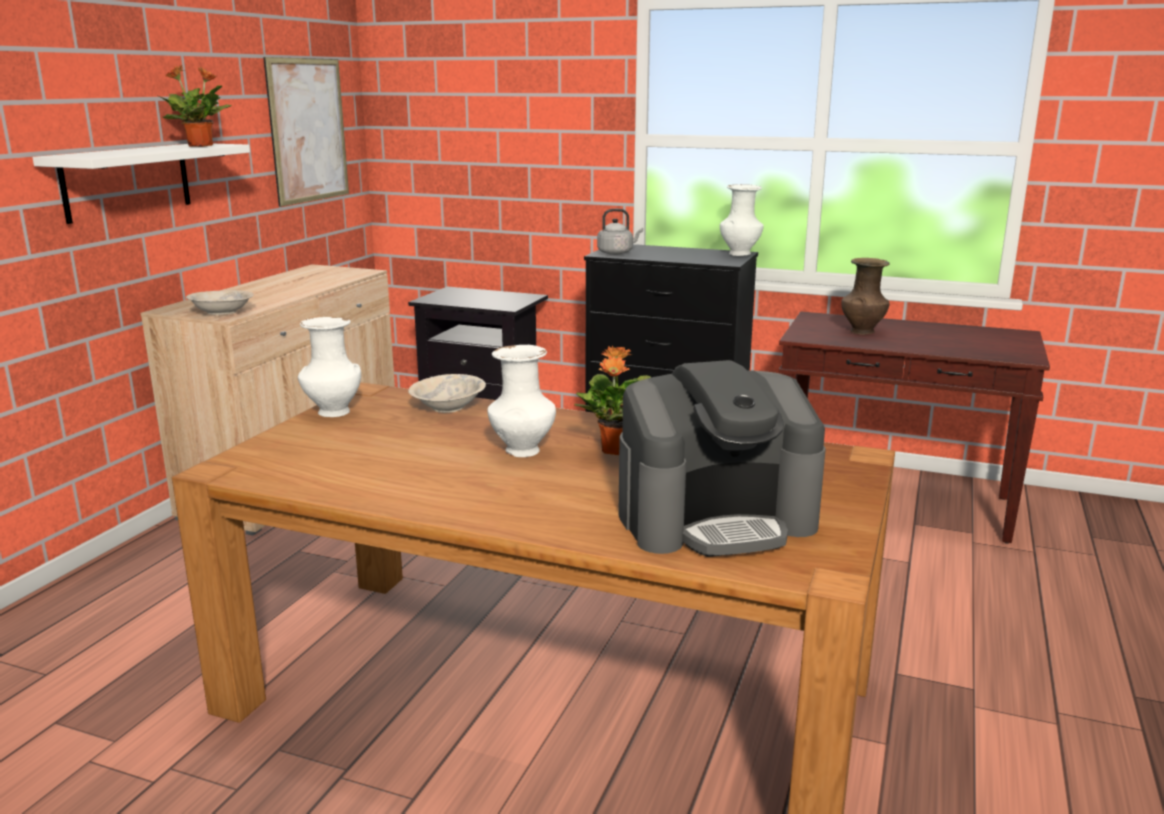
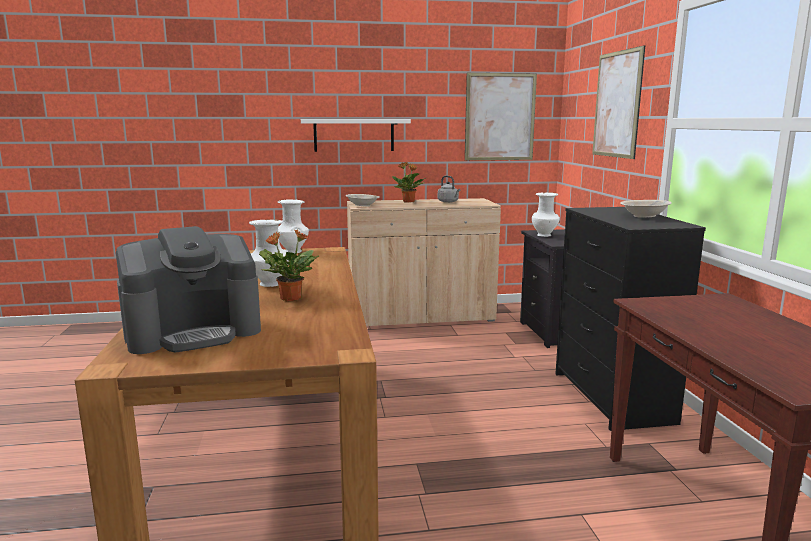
camera: 60 degrees right, 5 degrees down
potted plant [159,65,232,147] -> potted plant moved to [392,162,426,203]
beige bowl [408,374,486,413] -> beige bowl moved to [620,200,672,218]
grey kettle [597,209,643,255] -> grey kettle moved to [438,176,460,203]
coffee machine [618,360,826,557] -> coffee machine turned 75 degrees counterclockwise [116,226,261,354]
white vase [720,184,764,256] -> white vase moved to [532,192,560,237]
brown vase [841,258,890,335] -> none
none -> picture [592,45,645,159]

